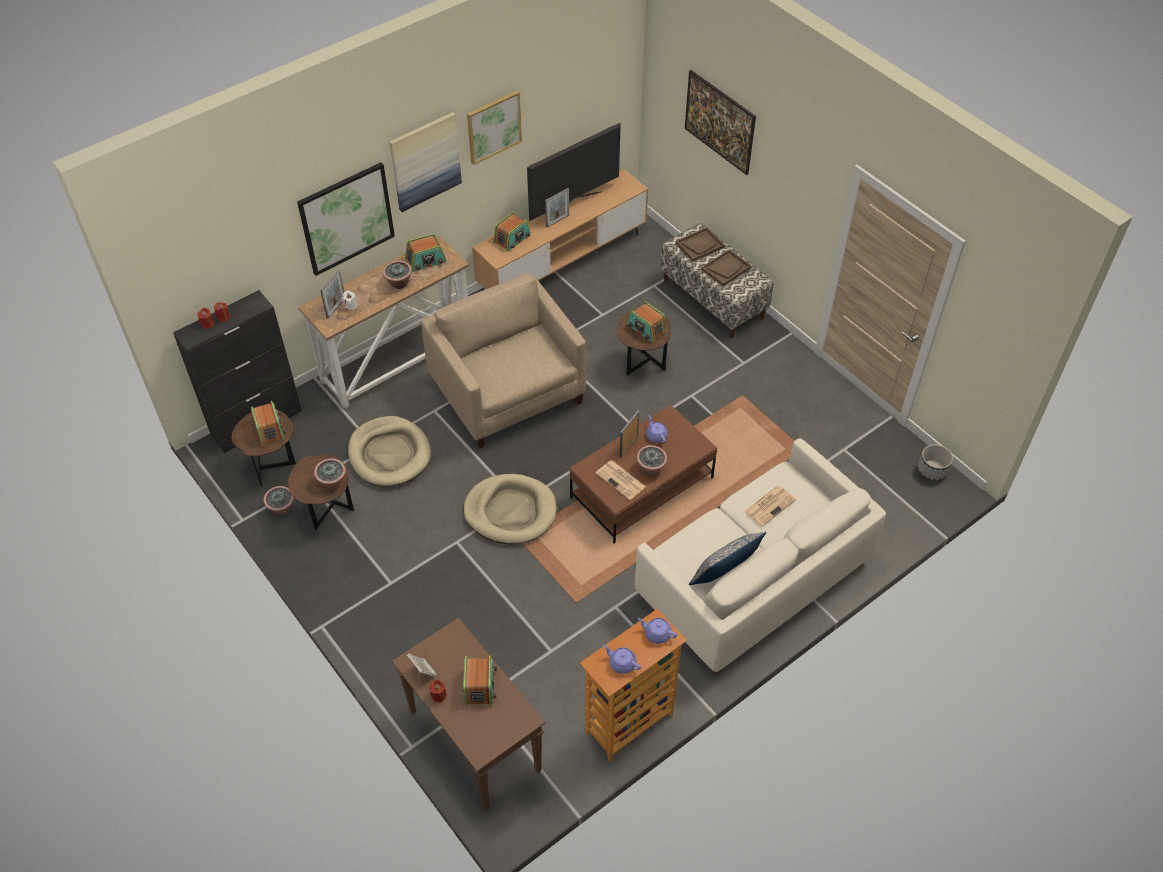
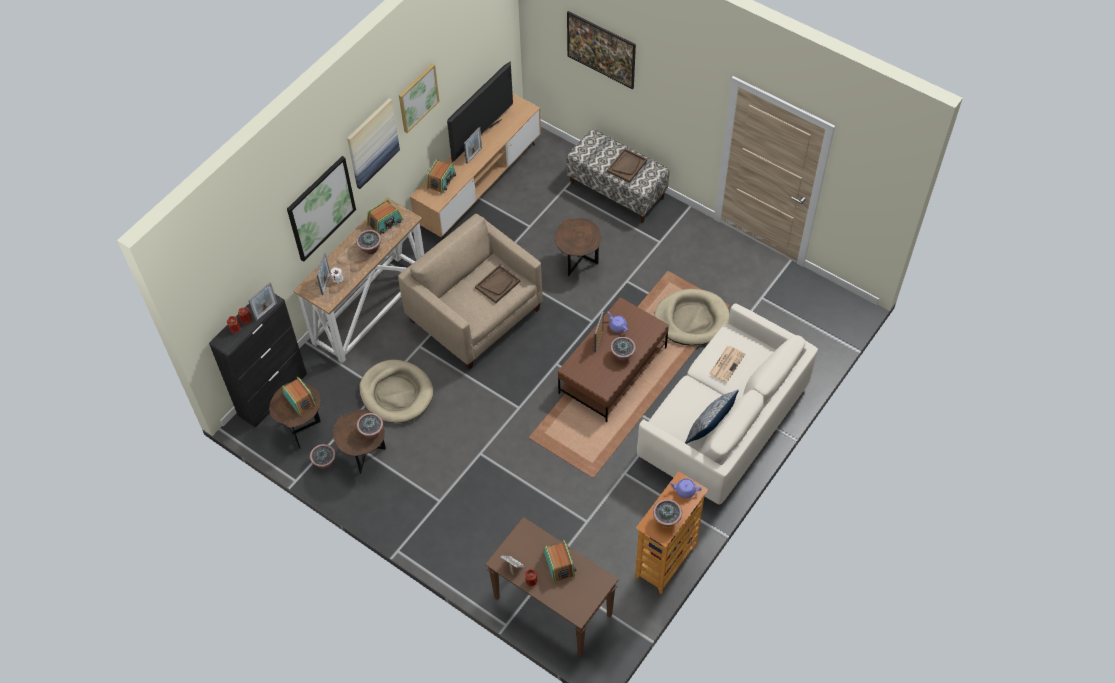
camera: 15 degrees left, 5 degrees up
beige dog bed [463,474,557,544] -> beige dog bed moved to [654,289,730,346]
newspaper [596,460,646,500] -> none
purple teapot [603,645,641,674] -> potted plant [653,499,682,527]
radio [627,301,667,343] -> none
brown tray [675,227,725,262] -> brown tray moved to [475,265,521,303]
planter [918,444,953,482] -> none
none -> picture frame [248,282,277,321]

